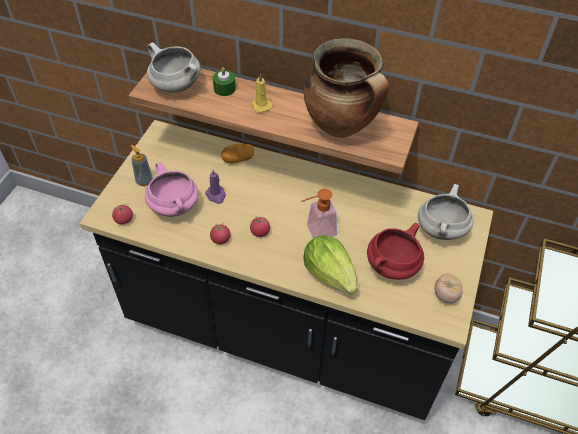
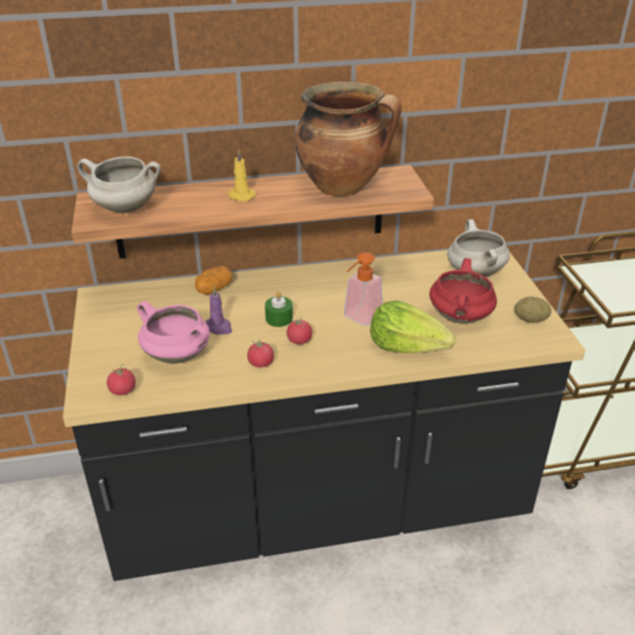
camera: 30 degrees left, 15 degrees down
soap dispenser [130,145,153,186] -> none
green candle [213,67,236,96] -> green candle moved to [265,292,293,327]
tomato [435,274,463,304] -> potato [514,296,551,323]

